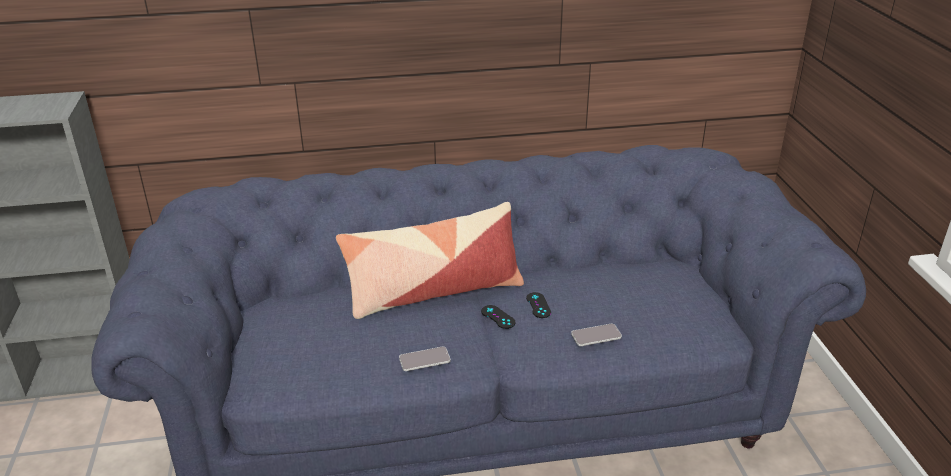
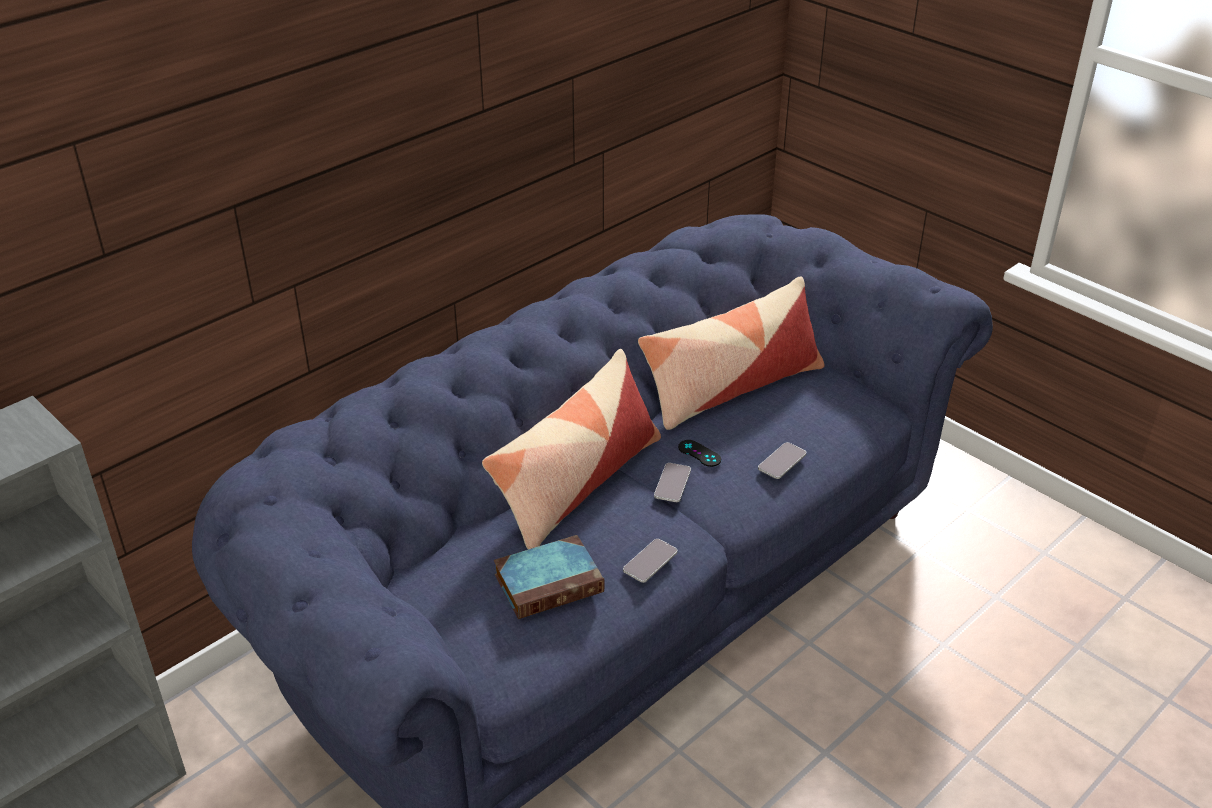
camera: 35 degrees left, 5 degrees up
black game controller [481,305,516,329] -> phone [654,463,691,502]
none -> book [493,535,605,619]
none -> pillow [638,276,825,430]

